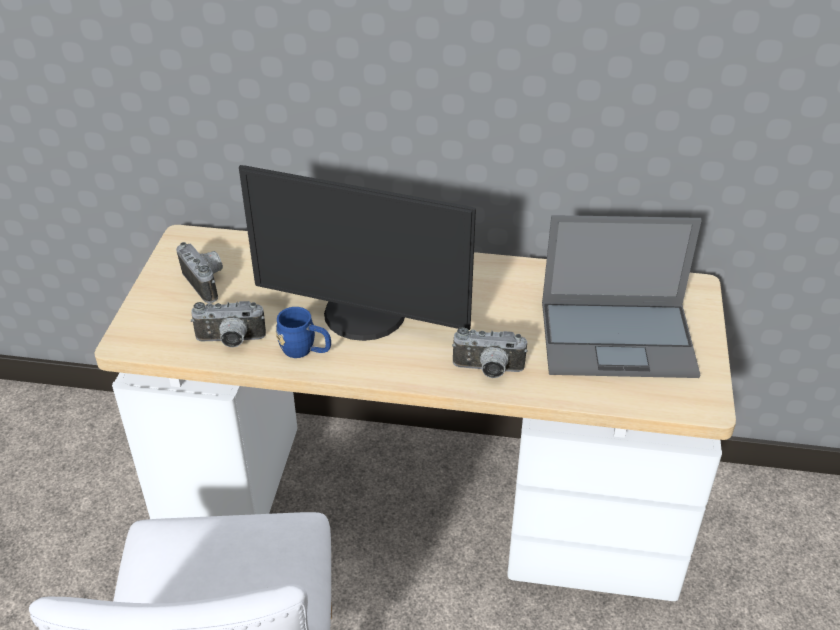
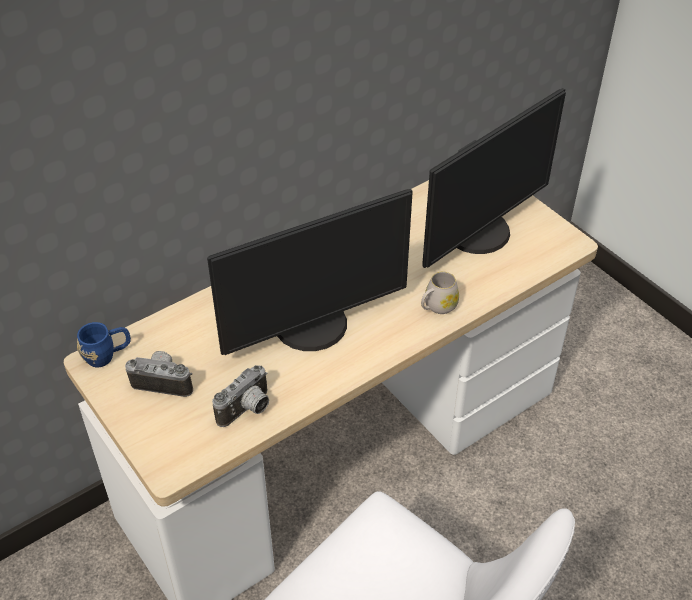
camera: 45 degrees left, 5 degrees up
blue mug [276,307,331,358] -> blue mug moved to [77,322,131,367]
camera [452,327,528,378] -> white mug [421,272,459,314]
laptop [542,215,702,378] -> monitor [423,88,566,268]

